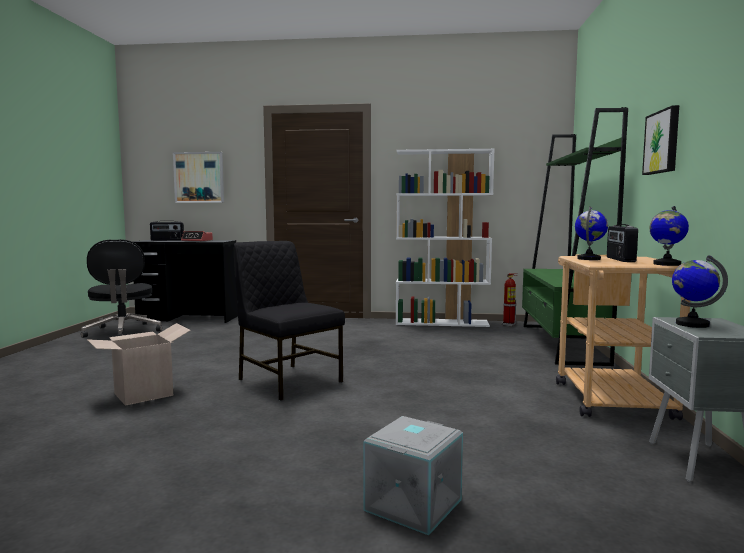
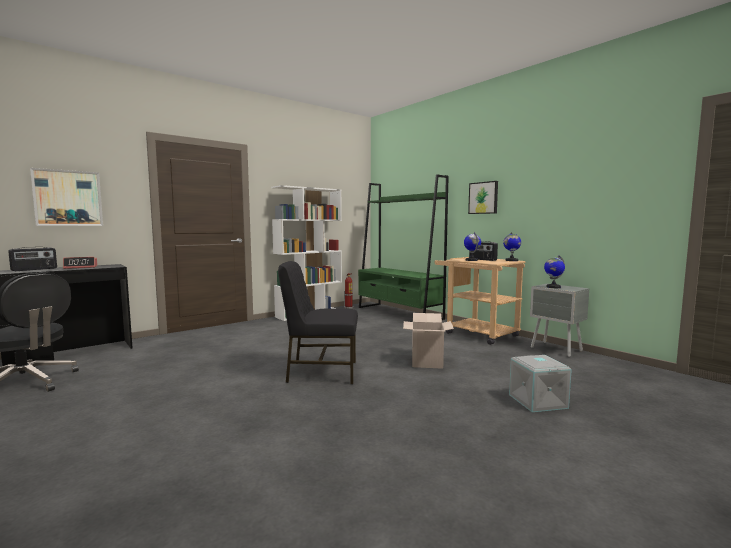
camera: 45 degrees left, 0 degrees up
cardboard box [87,323,191,406] -> cardboard box moved to [403,313,454,369]

